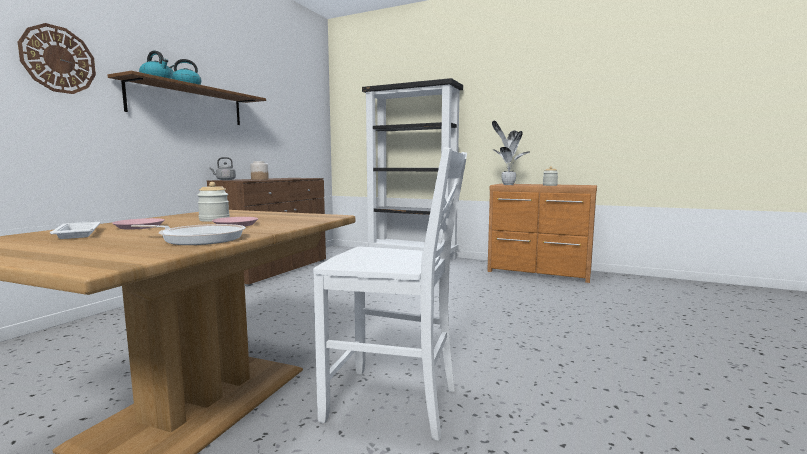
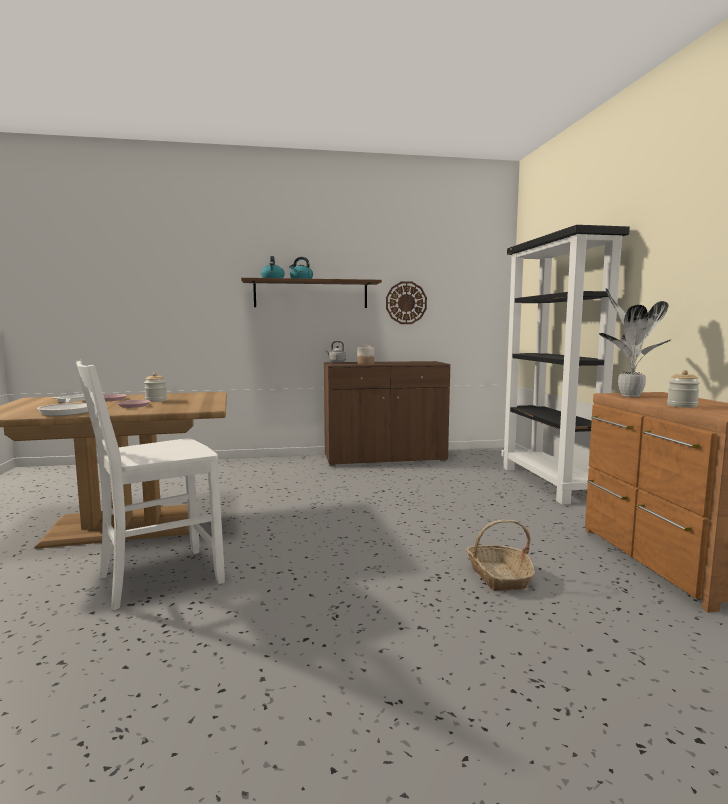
camera: 55 degrees right, 0 degrees up
wall clock [18,23,96,94] -> wall clock moved to [386,281,427,324]
white chair [313,147,467,441] -> white chair turned 75 degrees clockwise [75,359,225,610]
none -> basket [466,520,535,591]

